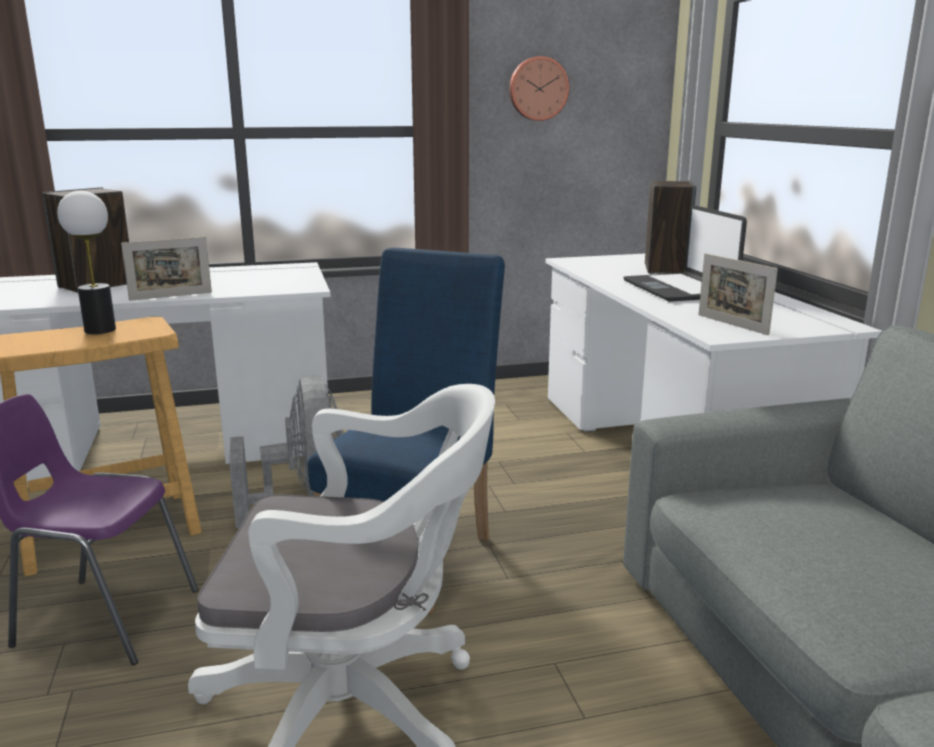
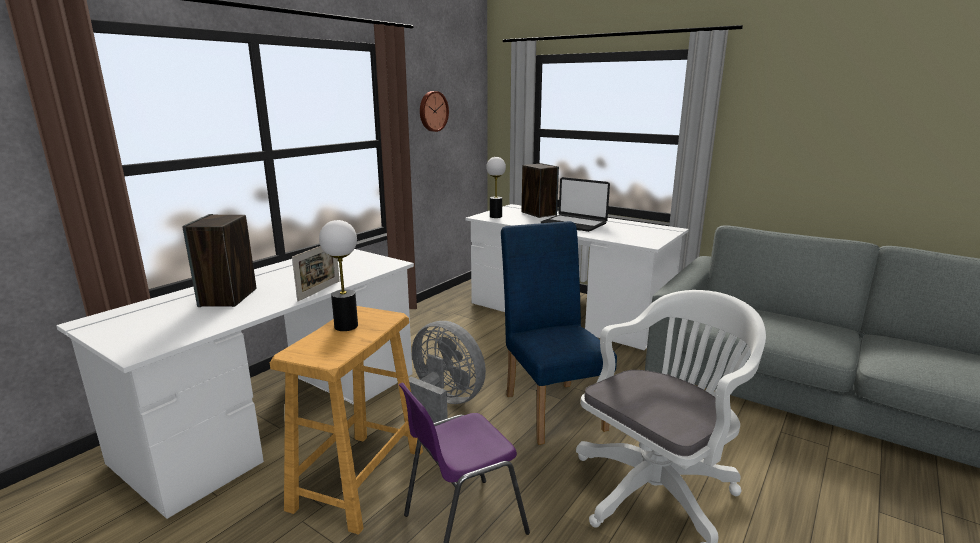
camera: 40 degrees left, 0 degrees up
picture frame [699,253,778,335] -> none
none -> table lamp [486,157,506,218]

